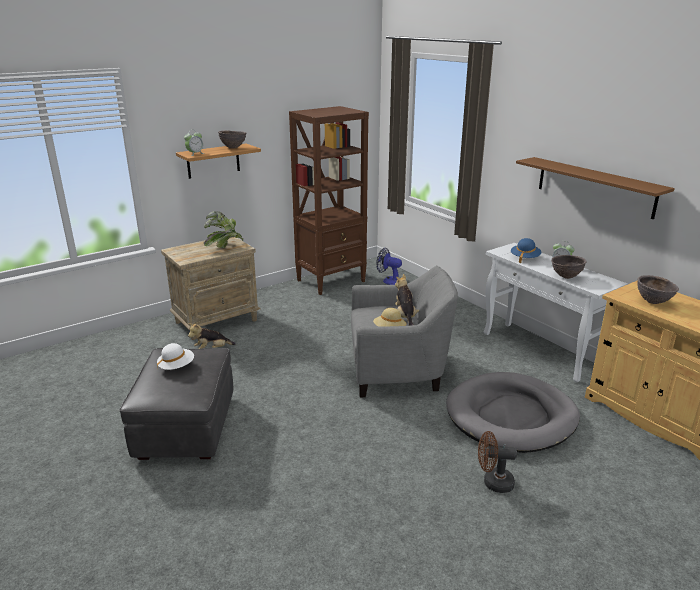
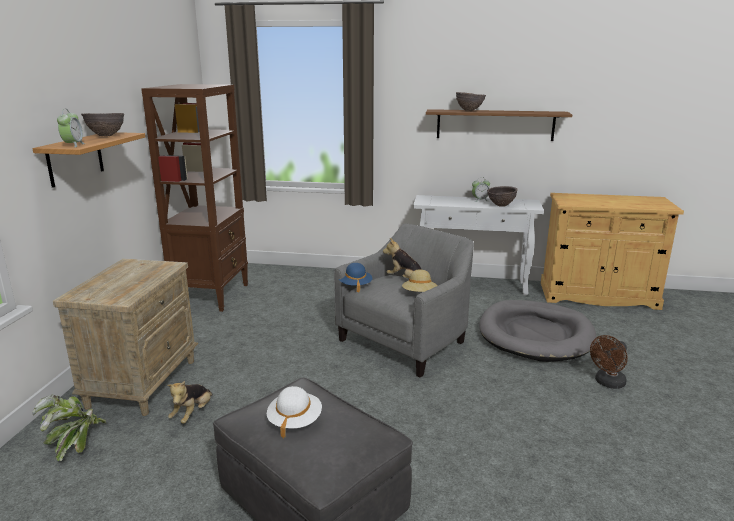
camera: 45 degrees left, 5 degrees down
potted plant [204,211,243,249] -> potted plant moved to [33,394,106,461]
fan [376,248,402,285] -> none
blue hat [511,238,541,263] -> blue hat moved to [339,263,372,292]
brown bowl [637,275,679,304] -> brown bowl moved to [456,92,486,111]

